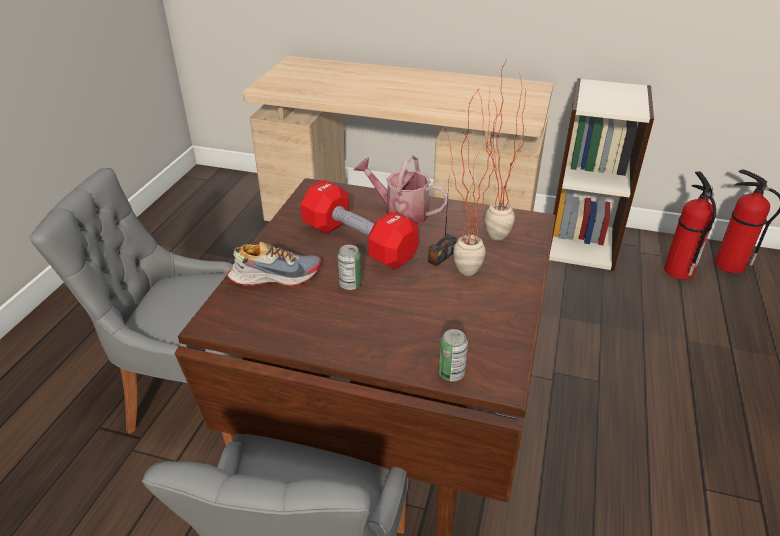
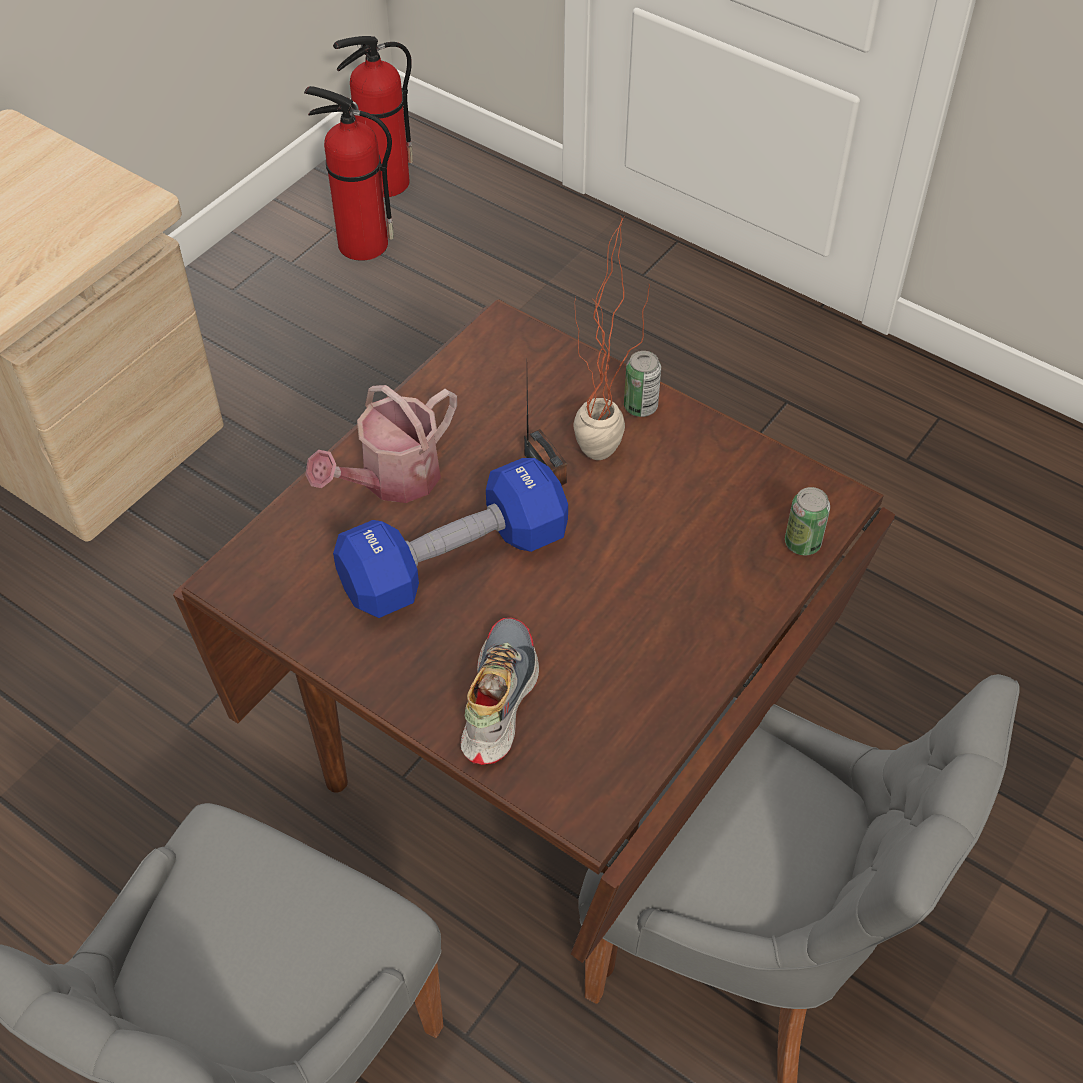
camera: 70 degrees left, 15 degrees up
red dumbbell [301,180,419,269] -> blue dumbbell [333,458,568,618]
can [337,245,362,290] -> can moved to [624,351,661,417]
potted plant [477,58,527,241] -> none
bookcase [549,78,654,271] -> none

